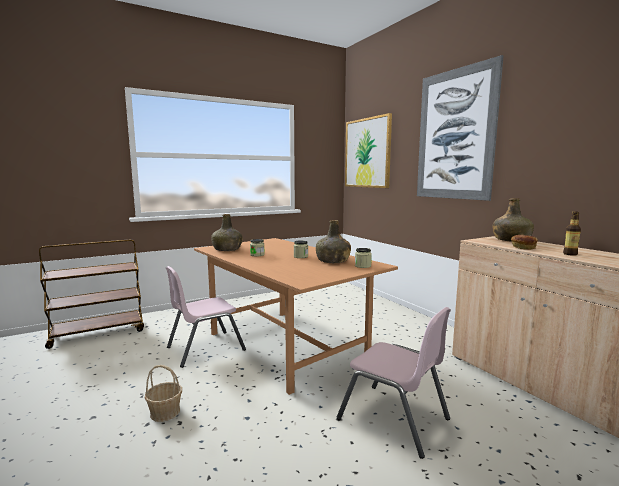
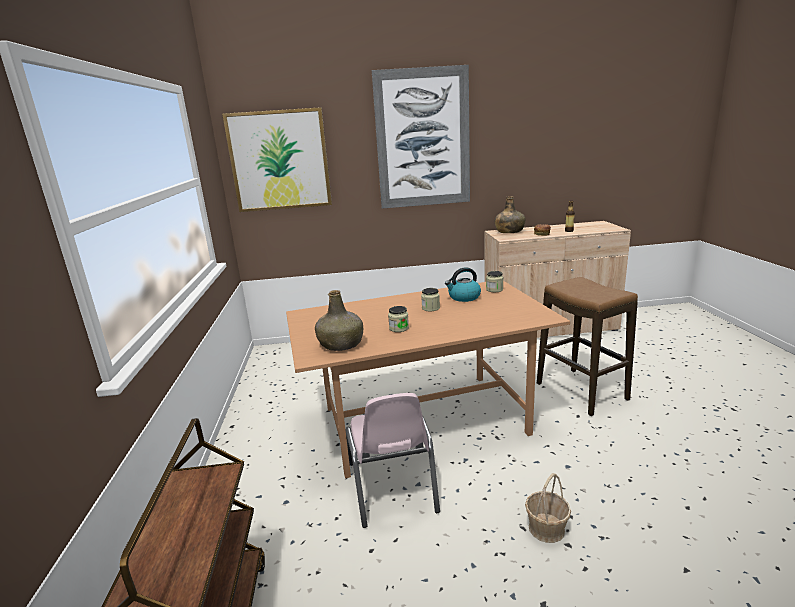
camera: 65 degrees left, 10 degrees up
green bottle [316,220,351,263] -> kettle [445,267,481,302]
pink chair [337,307,451,459] -> stool [537,277,638,416]

